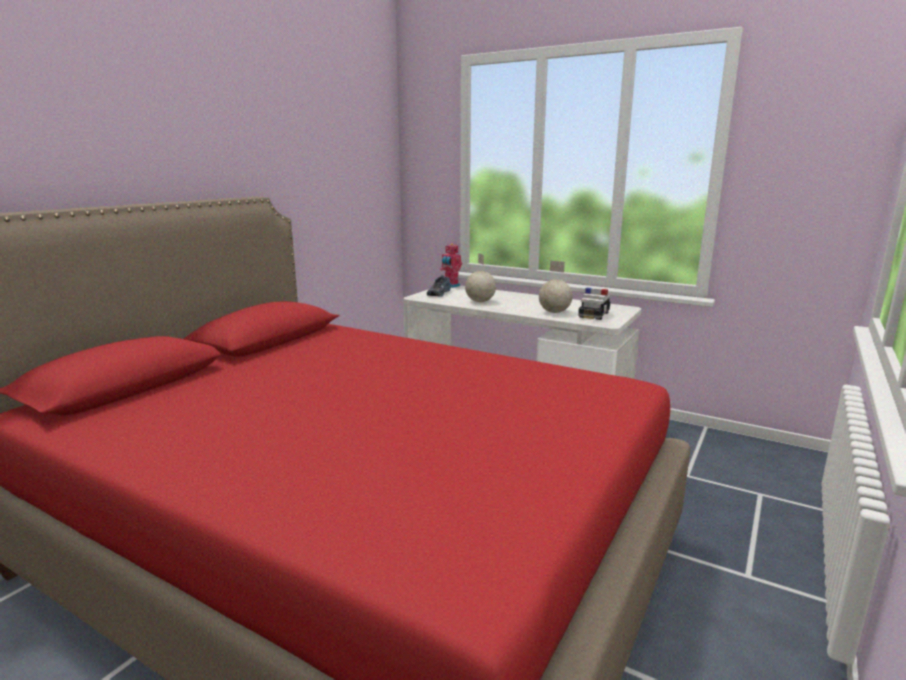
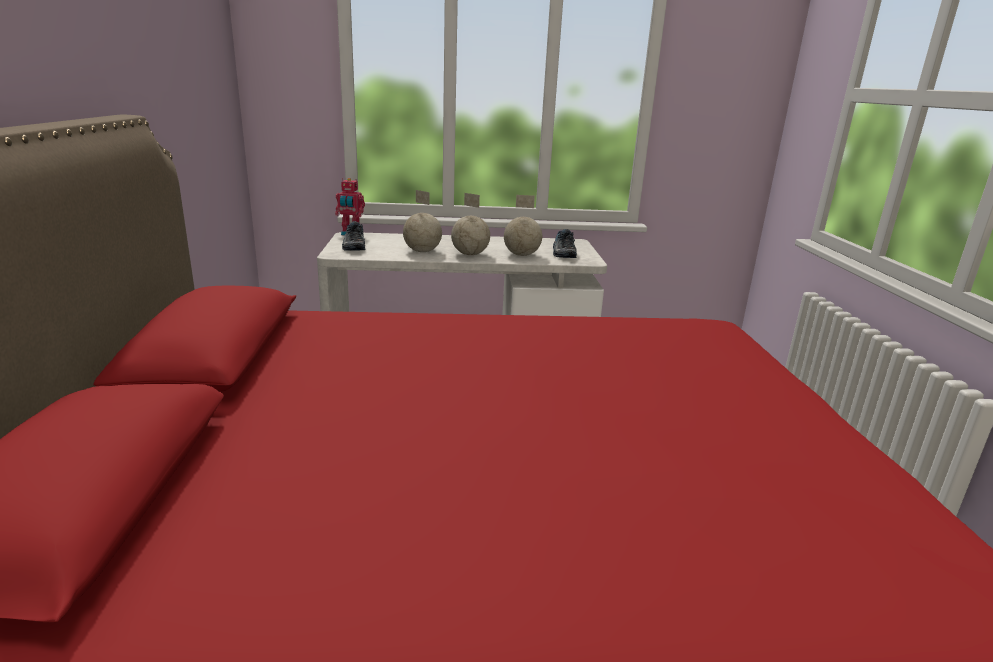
camera: 35 degrees left, 5 degrees up
toy car [578,287,610,320] -> shoe [553,229,577,258]
none -> globe [451,193,490,255]

